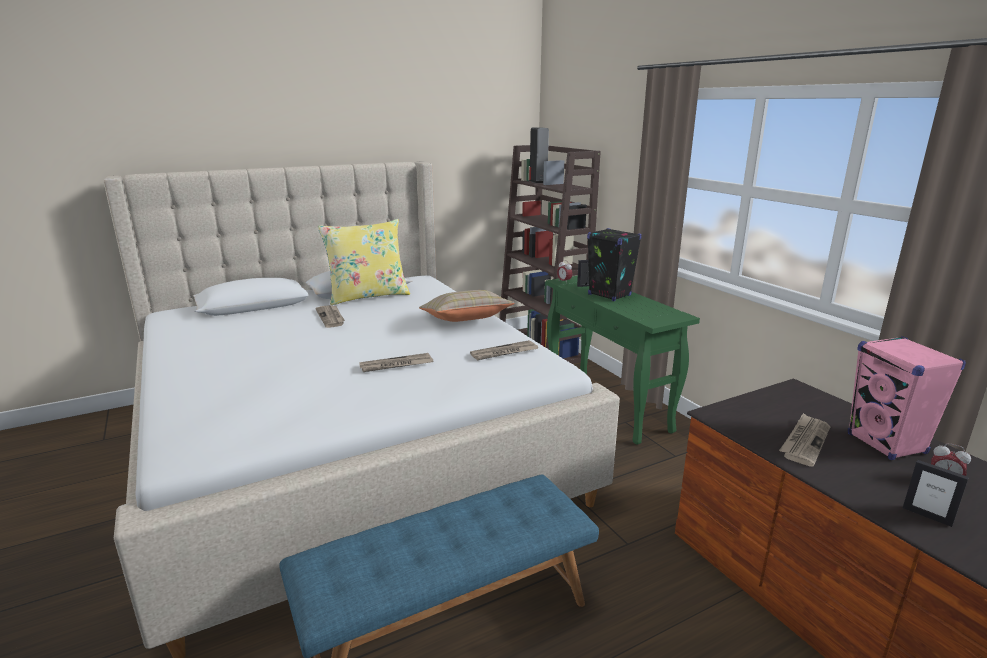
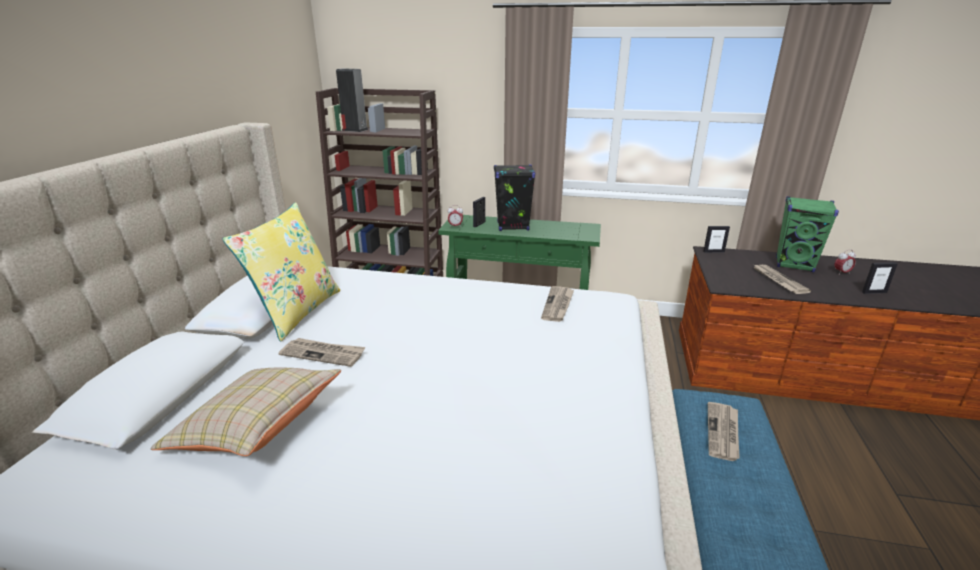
camera: 50 degrees left, 5 degrees up
newspaper [359,353,433,372] -> newspaper moved to [708,402,740,461]
beige pillow [419,290,515,322] -> beige pillow moved to [151,367,341,456]
pink speaker [848,336,966,460] -> green speaker [776,196,839,272]
none -> picture frame [703,226,730,253]

